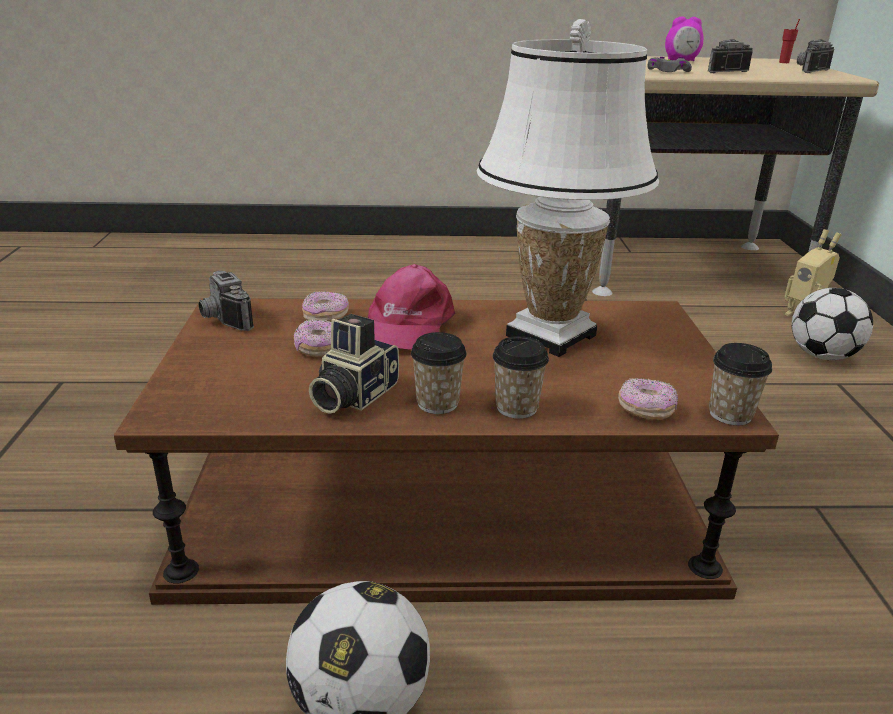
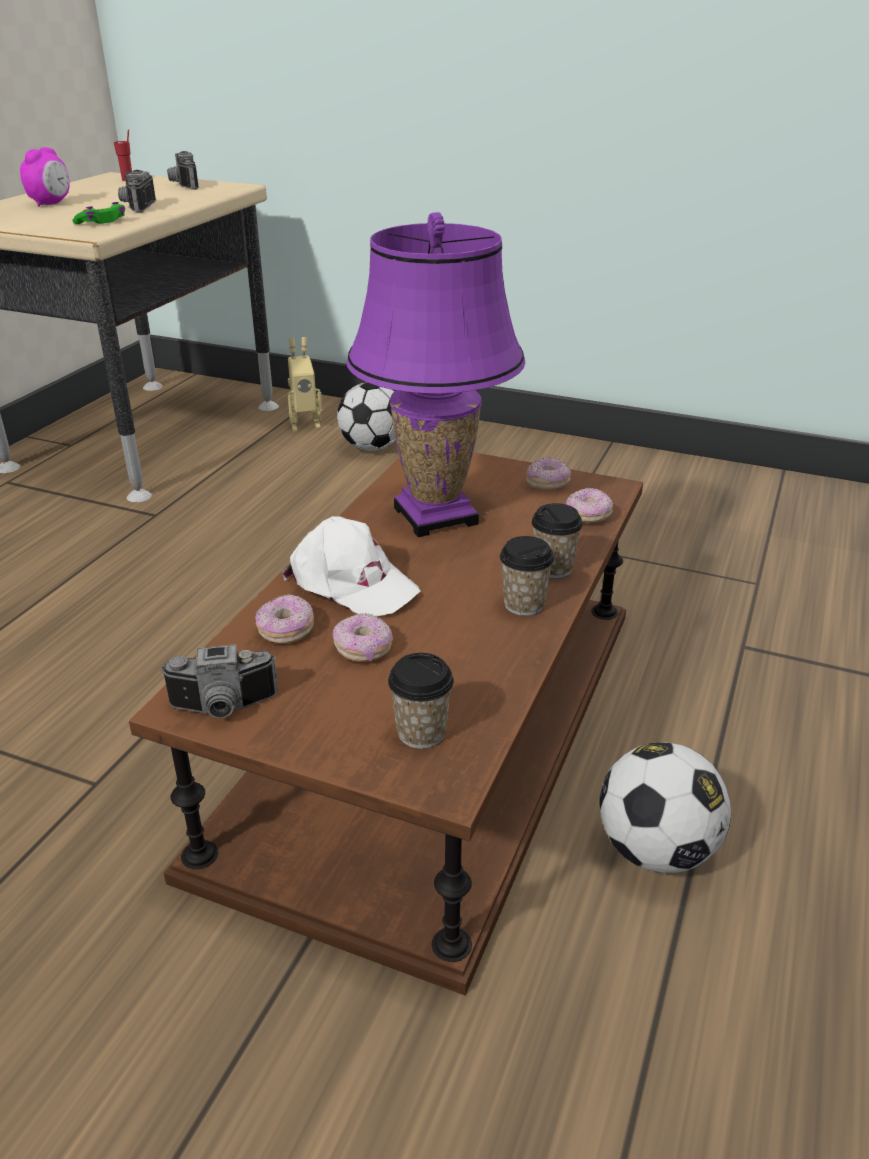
camera: 65 degrees left, 5 degrees up
camera [309,314,399,414] -> none
pink cap [368,264,455,350] -> white cap [282,516,421,616]
white table lamp [477,19,659,357] -> purple table lamp [346,212,525,537]
grey game controller [648,57,692,72] -> green game controller [72,202,125,224]
cup [709,343,772,425] -> cup moved to [388,653,454,748]
none -> donut [526,457,571,490]

